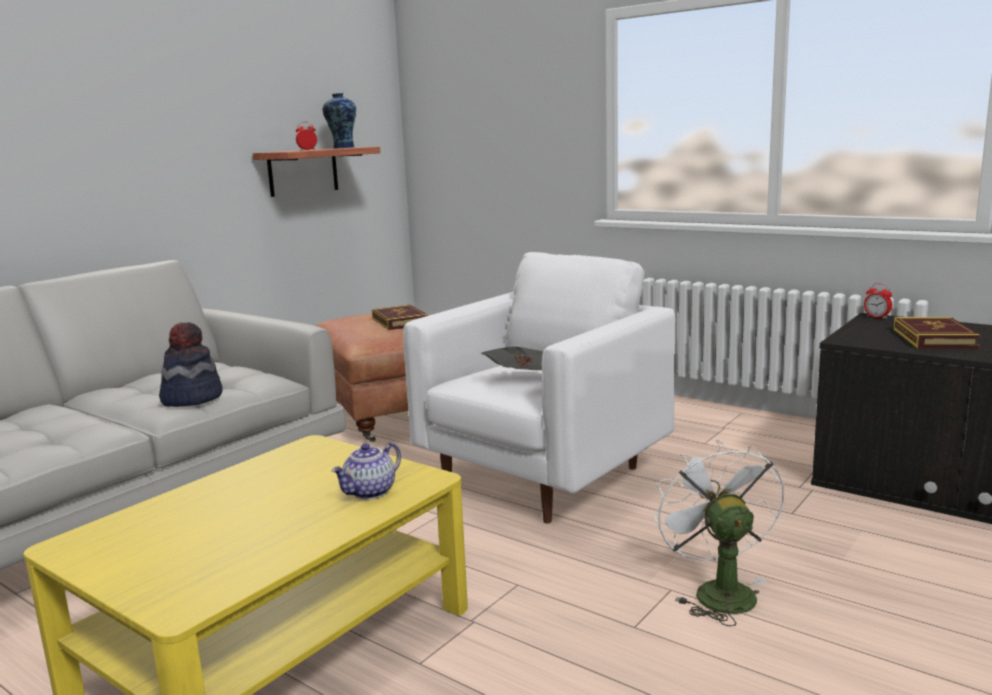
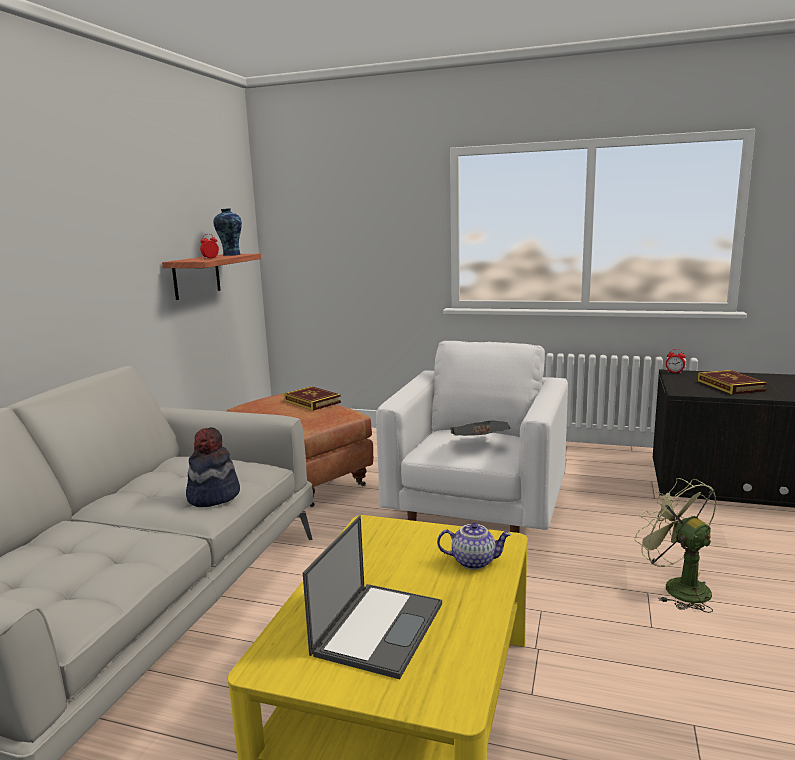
camera: 20 degrees left, 0 degrees up
teapot [331,443,401,499] -> teapot turned 105 degrees counterclockwise [437,522,511,570]
white fan [654,440,784,626] -> green fan [634,478,717,613]
none -> laptop [303,516,442,679]

